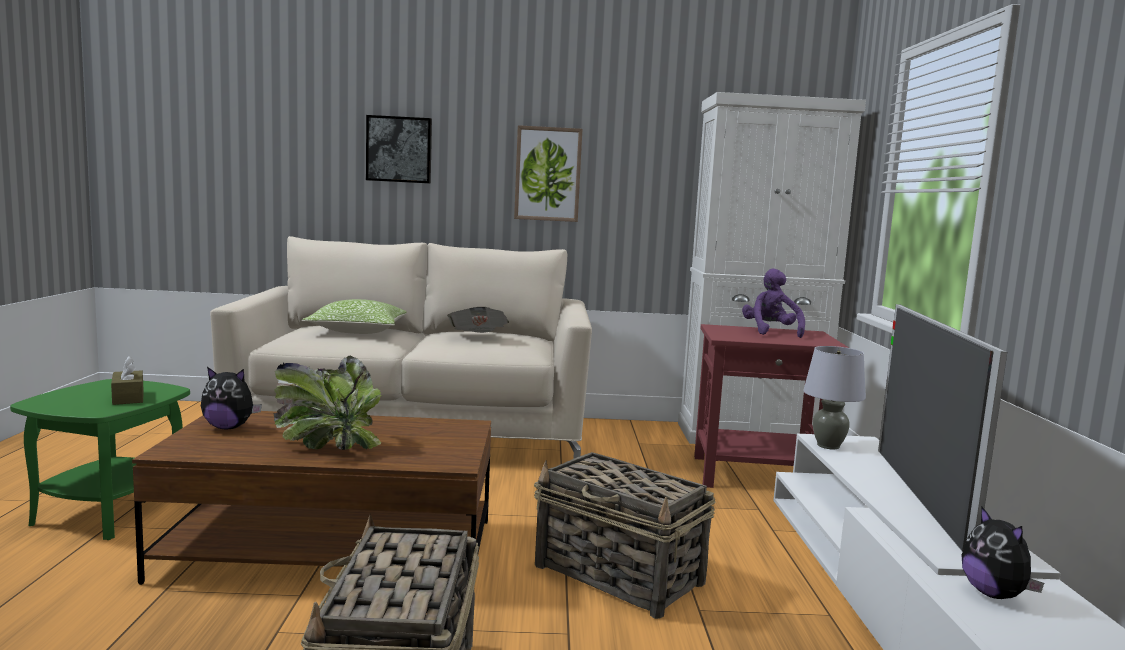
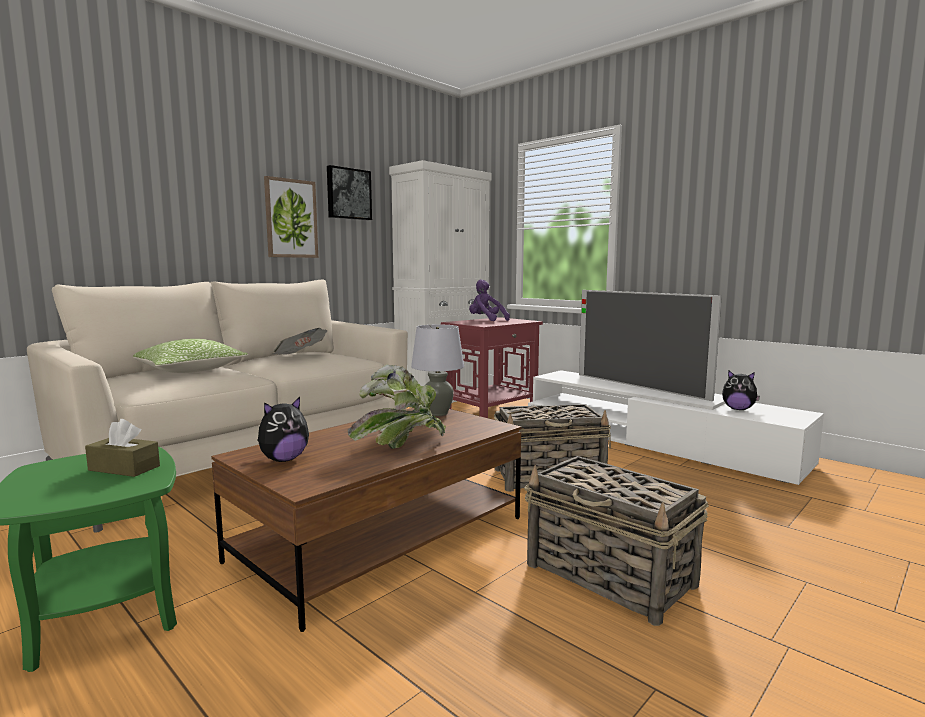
camera: 45 degrees left, 0 degrees up
picture [366,115,432,184] -> picture moved to [327,165,372,220]
grey table lamp [803,346,866,449] -> grey table lamp moved to [411,325,464,416]

